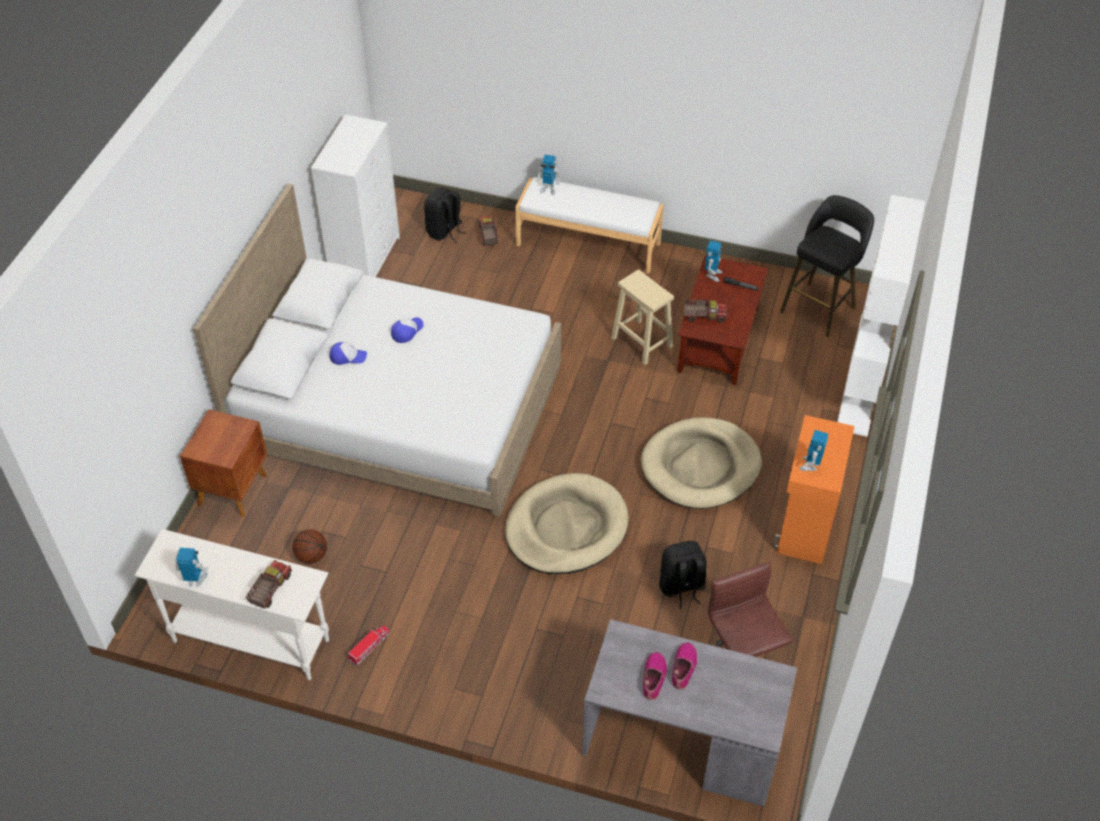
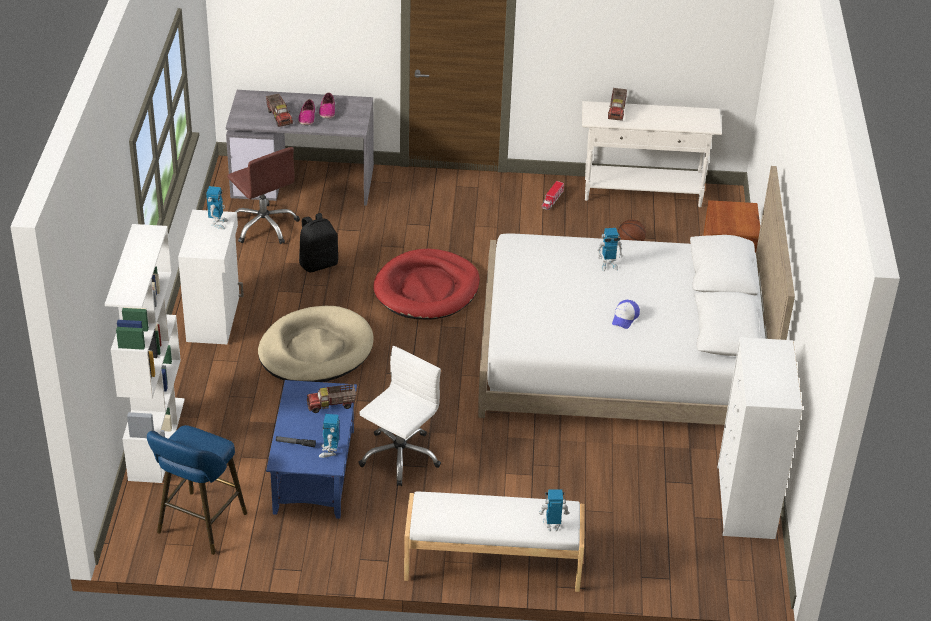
camera: 165 degrees right, 10 degrees down
toy robot [175,548,209,587] -> toy robot moved to [597,228,623,271]
cap [330,342,367,365] -> none
black backpack [424,188,466,243] -> none
toy truck [478,216,498,246] -> toy truck moved to [266,94,293,127]
beige dog bed [505,473,629,574] -> red dog bed [373,249,480,319]
beige stool [611,270,674,365] -> white office chair [358,346,441,486]
brown coffee table [678,255,768,385] -> blue coffee table [266,380,357,519]
orange cabinet [773,415,855,564] -> white cabinet [178,210,244,344]
black stool [780,195,874,337] -> blue stool [147,425,247,555]

